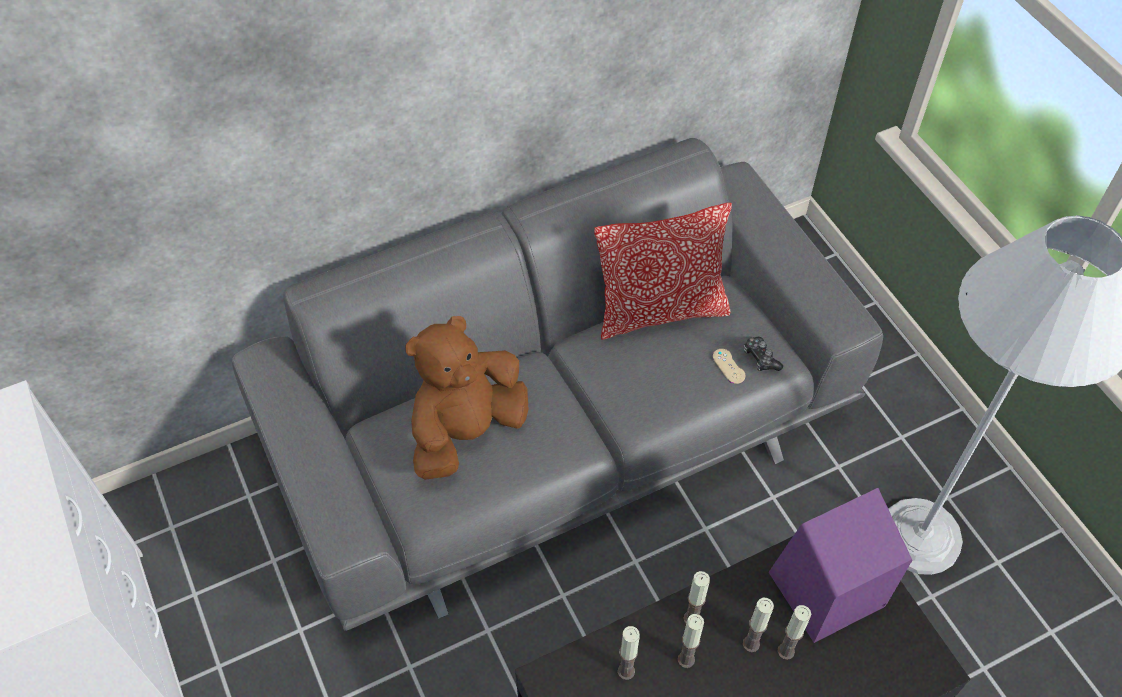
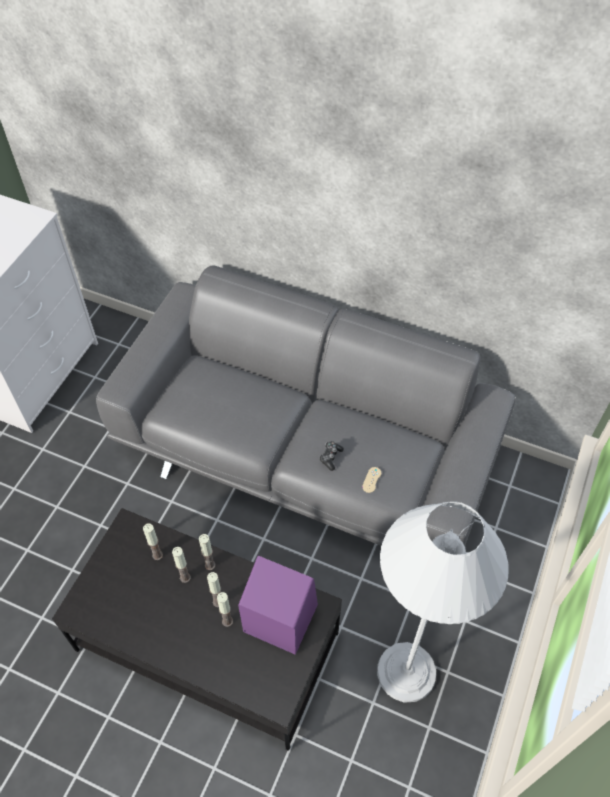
camera: 50 degrees right, 0 degrees up
brown plush toy [405,316,528,480] -> none
pillow [594,203,732,340] -> none
game controller [744,336,783,371] -> game controller moved to [319,441,344,471]

